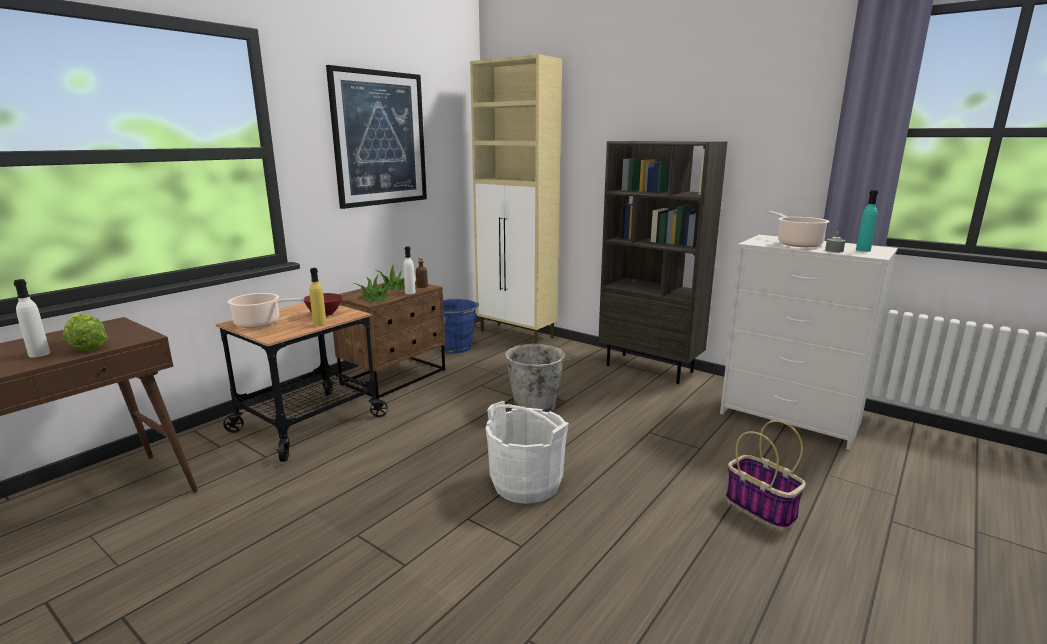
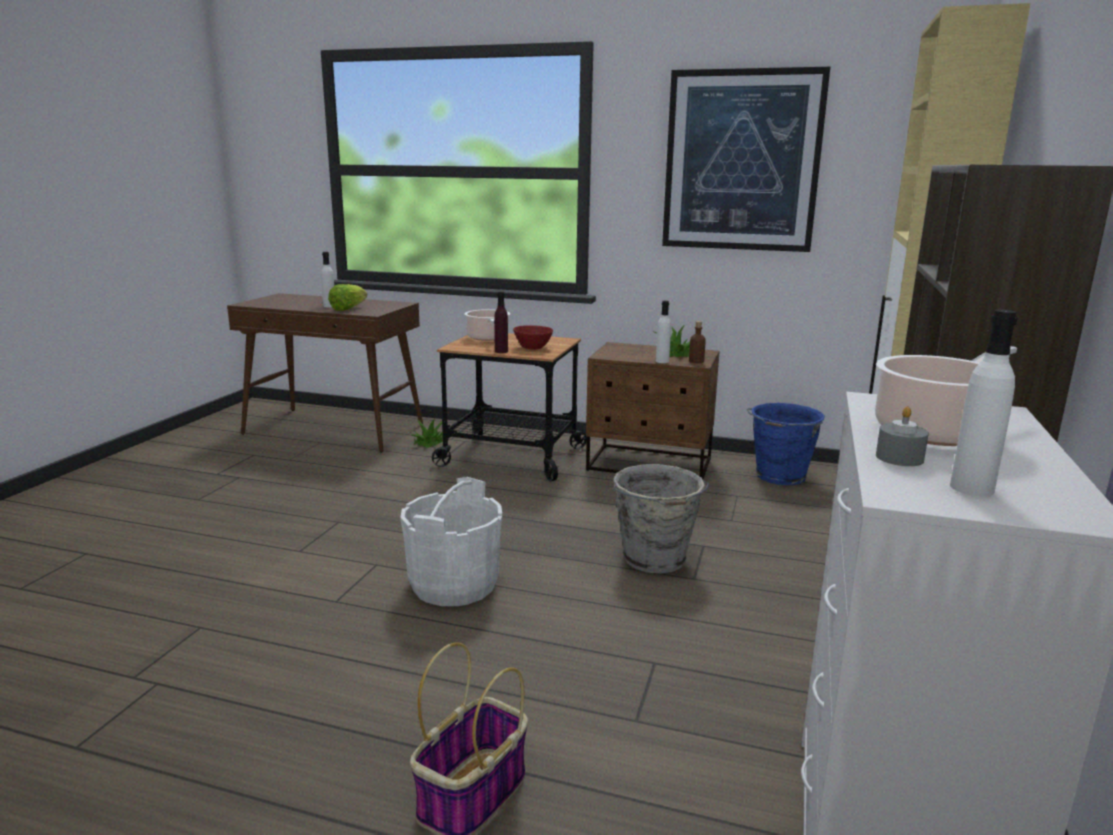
camera: 70 degrees right, 0 degrees up
yellow bottle [309,268,327,326] -> purple bottle [494,291,508,353]
potted plant [354,275,391,302] -> potted plant moved to [411,419,443,448]
turquoise bottle [856,190,878,252] -> white bottle [950,309,1017,496]

